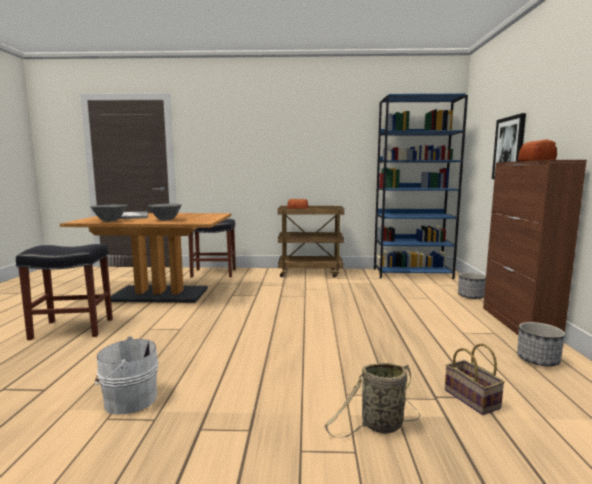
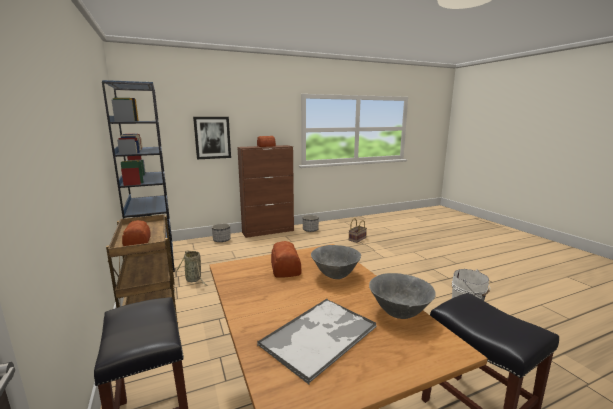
camera: 115 degrees left, 5 degrees up
basket [324,363,420,438] -> basket moved to [175,251,207,285]
none -> bread [271,241,301,278]

